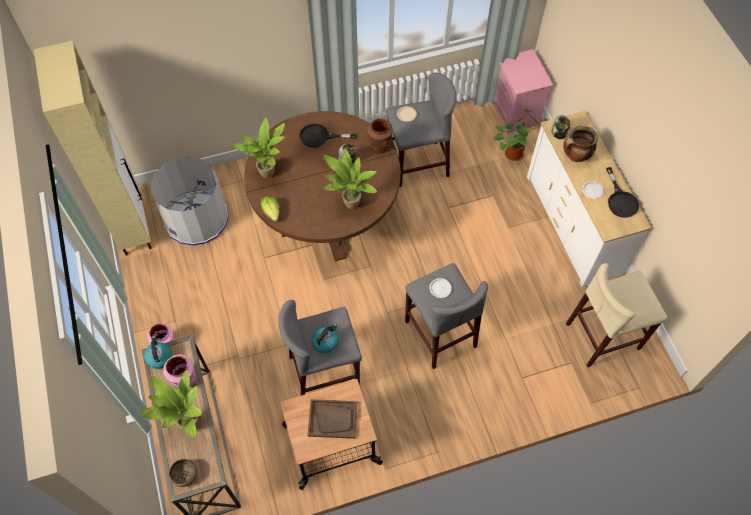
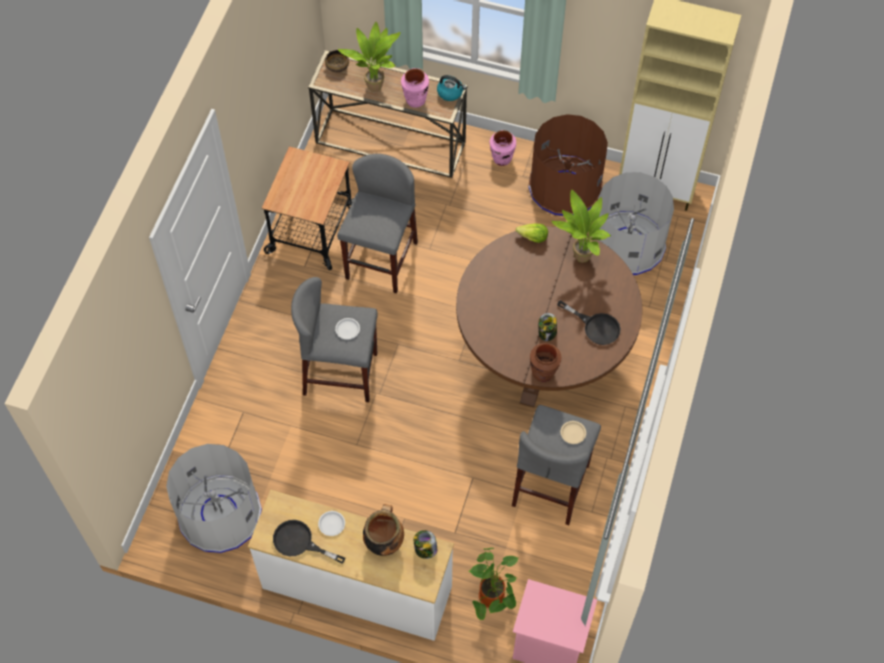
camera: 125 degrees right, 0 degrees up
black frying pan [299,123,357,148] -> black frying pan turned 90 degrees clockwise [557,300,621,345]
brown tray [308,399,357,439] -> none
kettle [312,323,338,353] -> none
potted plant [322,149,377,209] -> none
beige stool [566,263,667,367] -> grey trash can [166,444,262,553]
none -> brown trash can [528,114,608,216]

